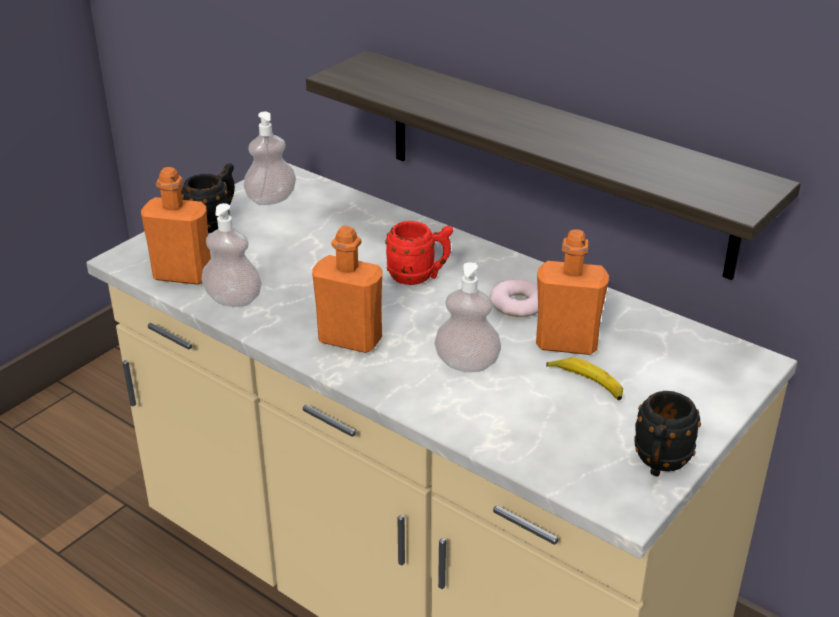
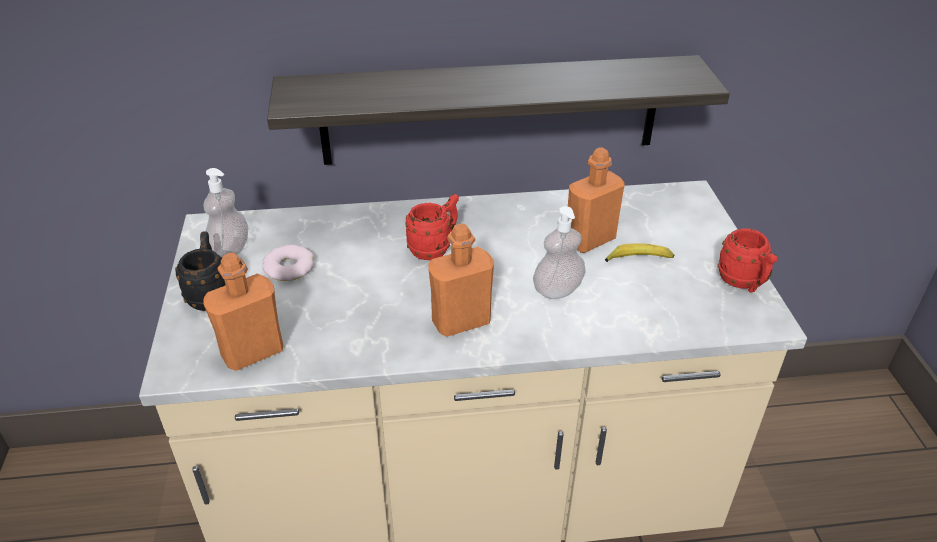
camera: 45 degrees left, 5 degrees up
soap dispenser [201,203,262,307] -> none
donut [490,279,538,317] -> donut moved to [262,245,314,281]
black mug [635,391,701,476] -> red mug [717,228,778,293]

